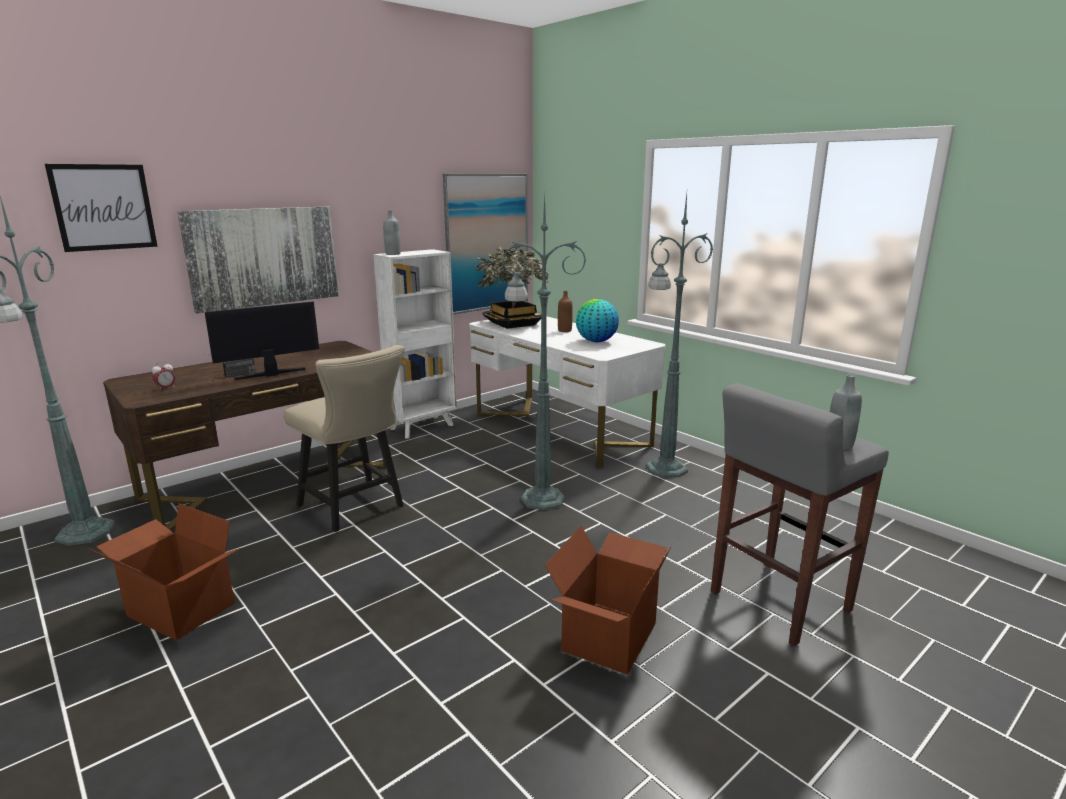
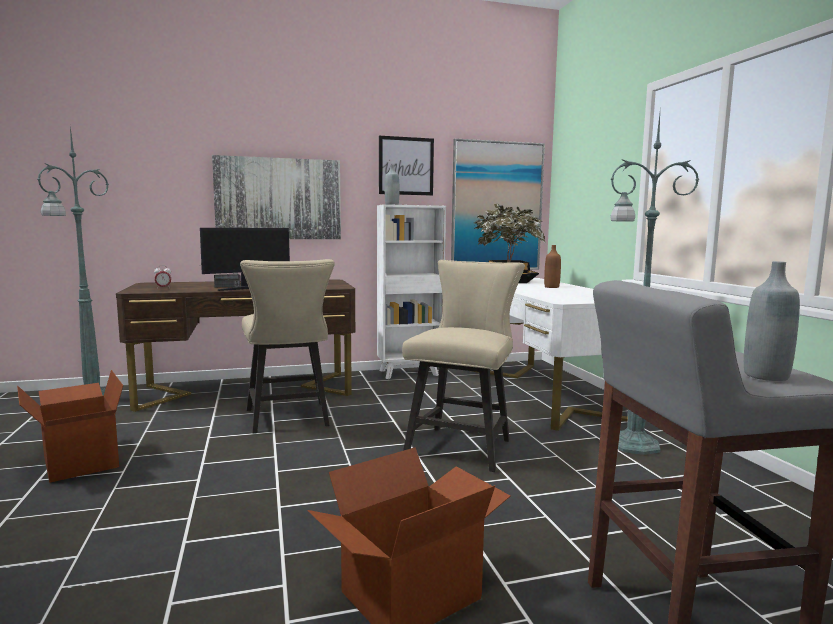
camera: 25 degrees right, 10 degrees down
picture [45,164,158,252] -> picture moved to [379,136,434,196]
monitor [205,301,319,380] -> monitor turned 150 degrees clockwise [200,228,290,291]
green floor lamp [502,194,586,510] -> beige chair [402,260,525,472]
globe [576,299,619,342] -> none

